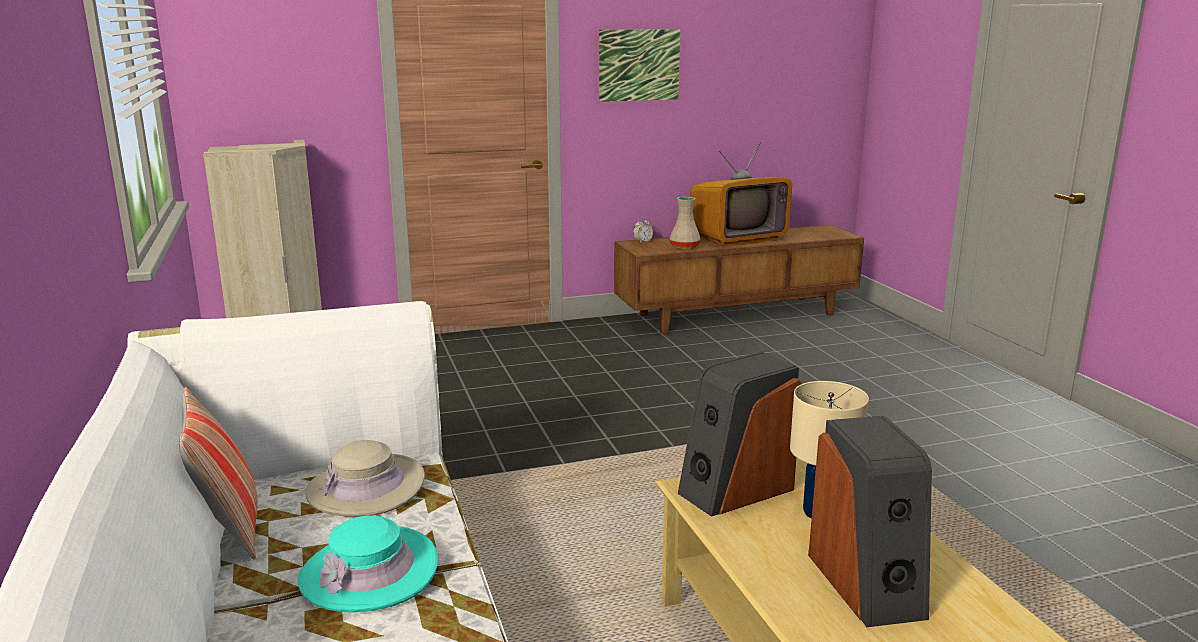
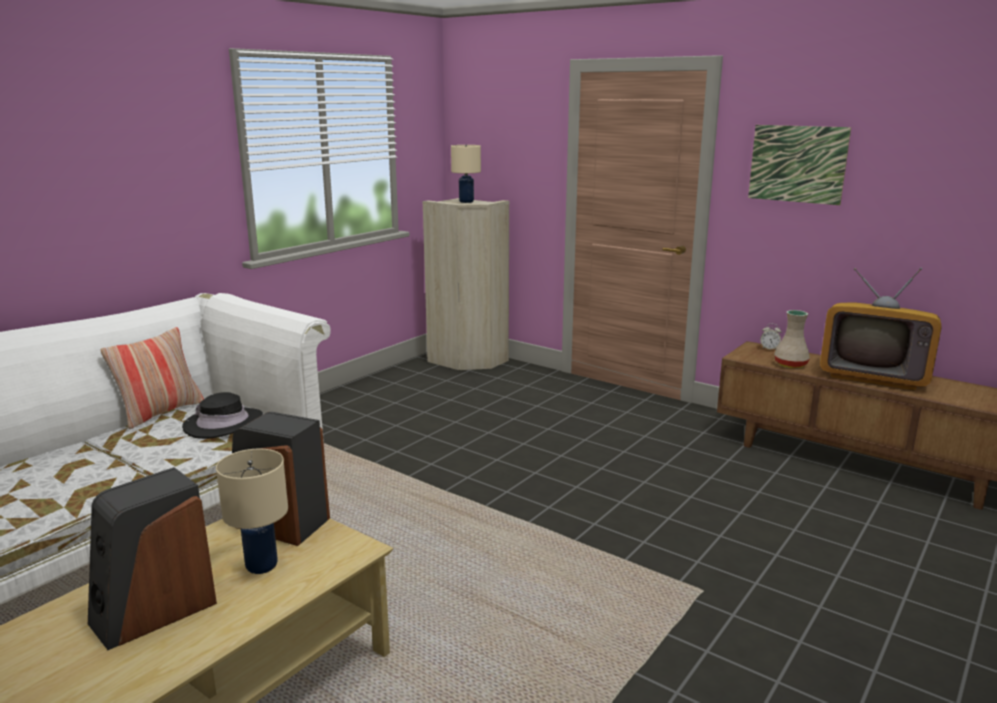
camera: 55 degrees right, 0 degrees up
turquoise hat [298,516,438,613] -> none
beige hat [305,440,425,517] -> black hat [182,392,263,439]
none -> beige table lamp [451,144,481,203]

